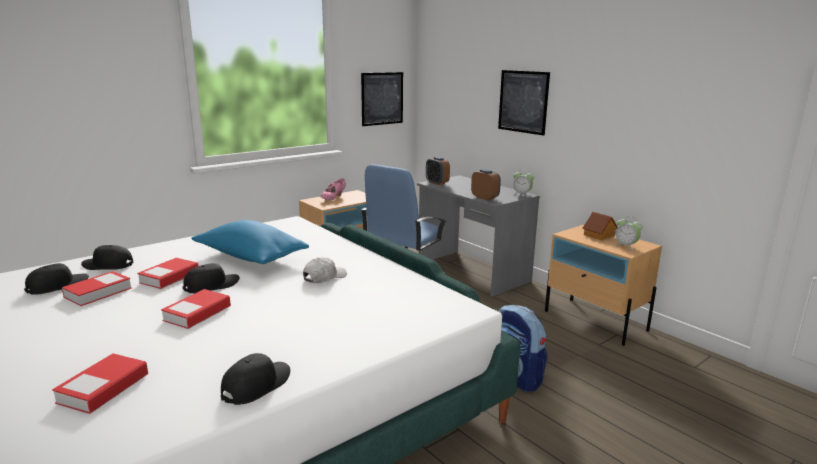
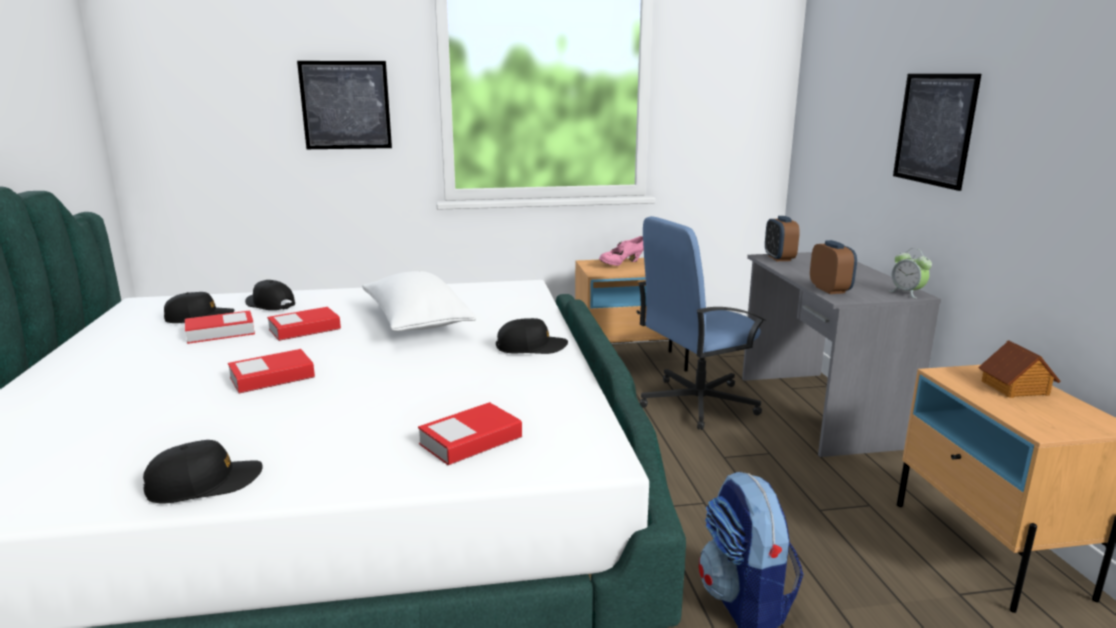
camera: 30 degrees right, 0 degrees up
book [52,353,148,414] -> book moved to [418,402,522,465]
black cap [182,263,240,293] -> black cap moved to [496,318,568,354]
blue pillow [191,220,309,264] -> white pillow [362,271,476,331]
white cap [303,257,347,283] -> none
picture [361,72,403,126] -> picture moved to [297,61,392,149]
alarm clock [614,216,643,250] -> none

